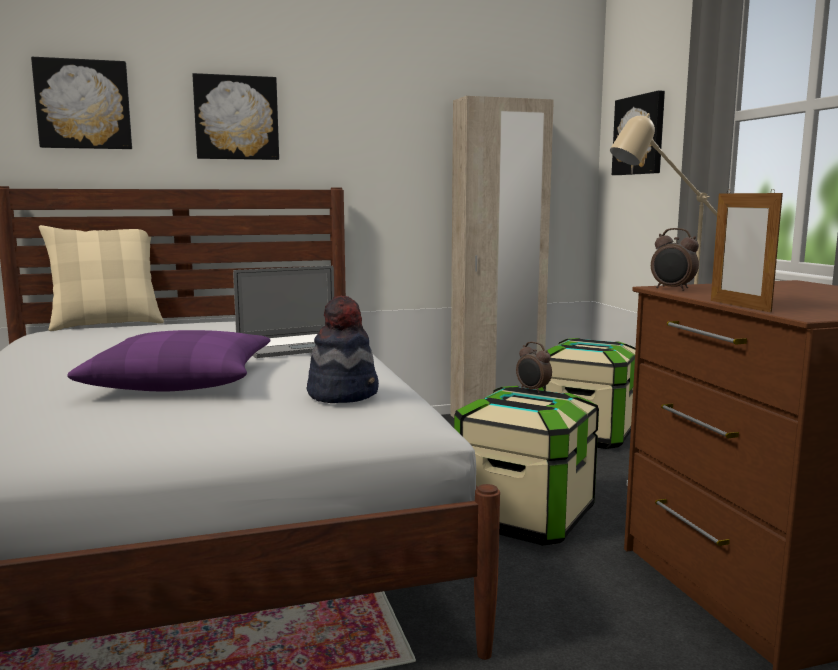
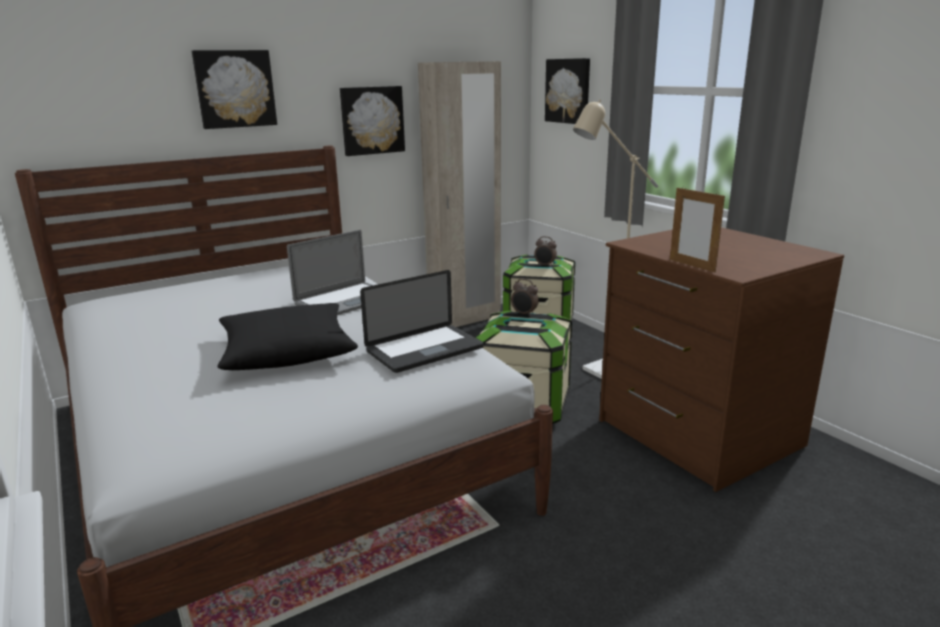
camera: 15 degrees left, 10 degrees up
picture [31,57,132,149] -> picture moved to [340,86,405,156]
beige pillow [39,225,164,331] -> none
purple pillow [67,330,270,392] -> black pillow [218,303,358,370]
hat [307,295,379,403] -> laptop [360,270,484,373]
alarm clock [651,228,699,291] -> alarm clock moved to [534,236,557,267]

